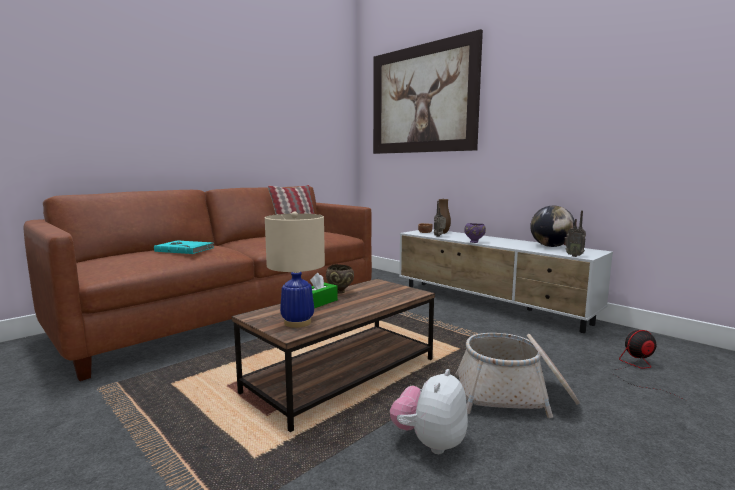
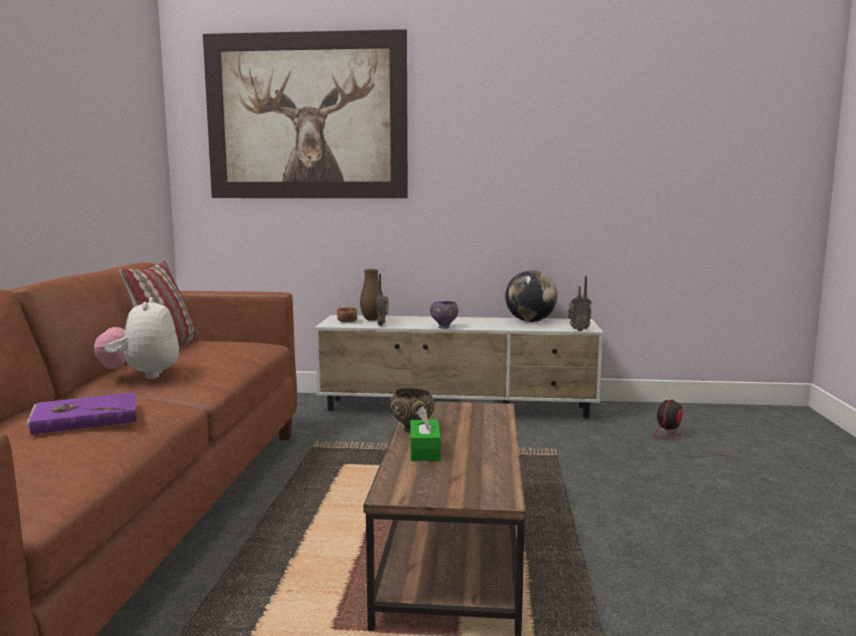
camera: 40 degrees left, 0 degrees up
turquoise book [154,240,215,254] -> purple book [26,392,137,434]
beige table lamp [265,211,325,328] -> none
plush toy [390,369,468,454] -> plush toy moved to [94,297,179,379]
basket [456,333,580,418] -> none

